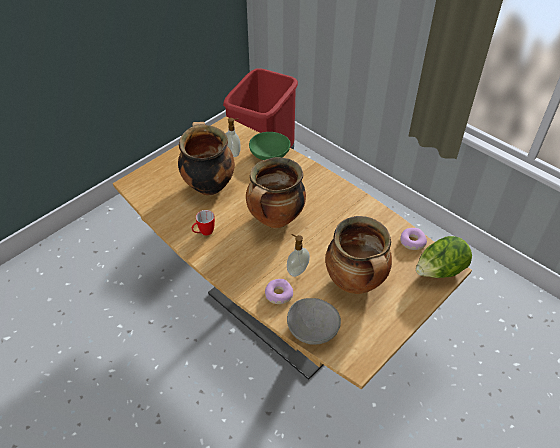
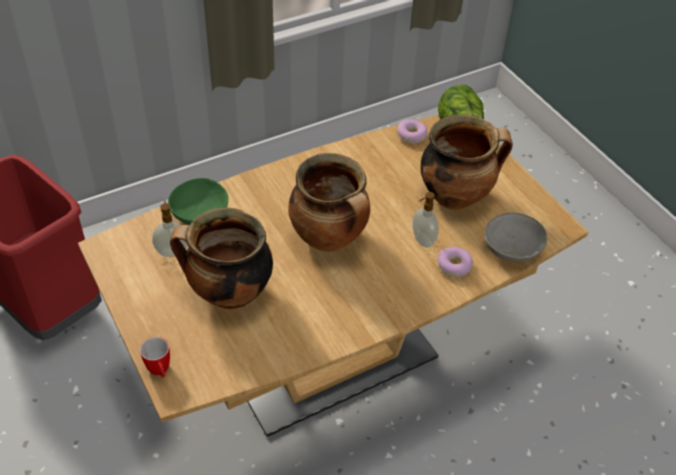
camera: 75 degrees left, 0 degrees up
mug [192,210,215,236] -> mug moved to [140,337,170,377]

